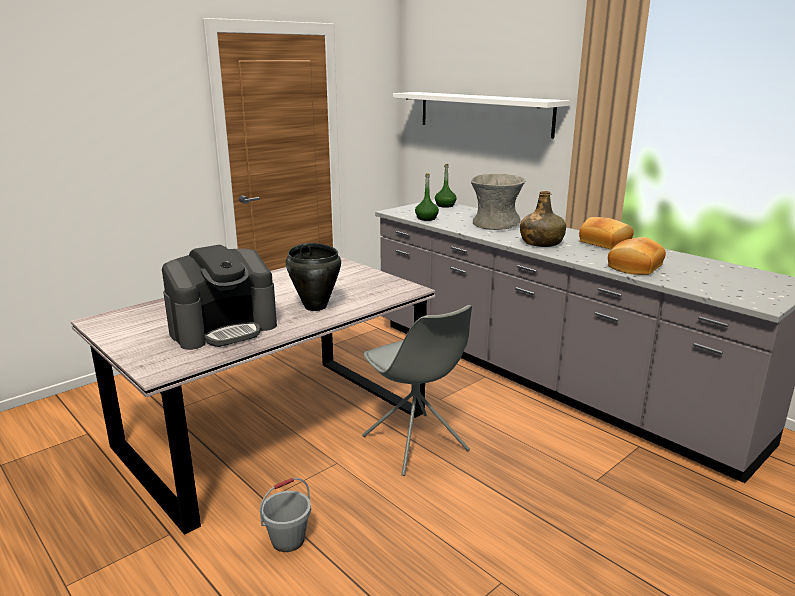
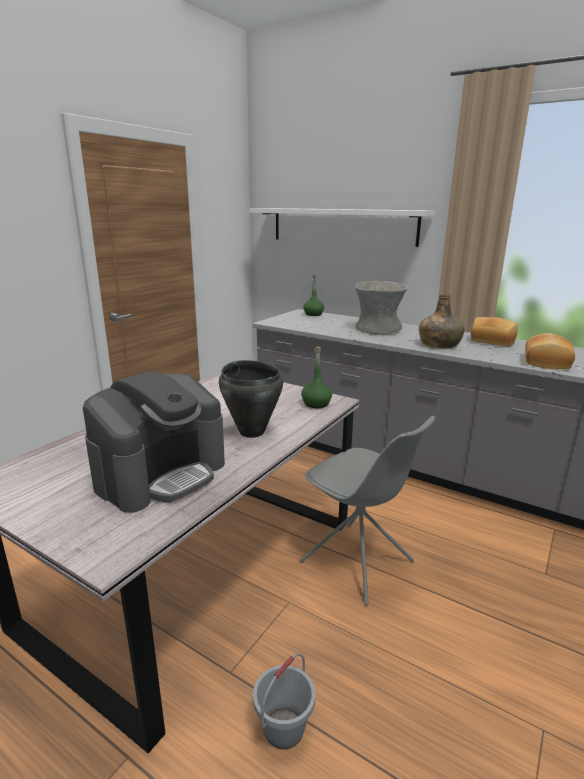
camera: 15 degrees left, 0 degrees up
green bottle [415,173,439,221] -> green bottle moved to [301,346,332,408]

